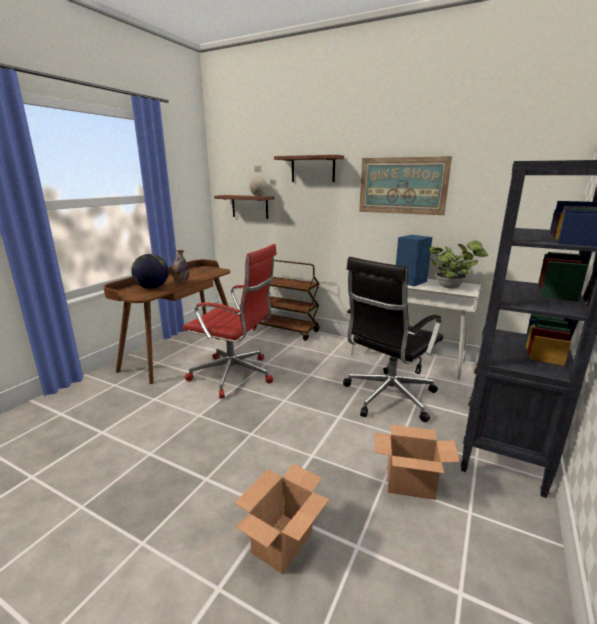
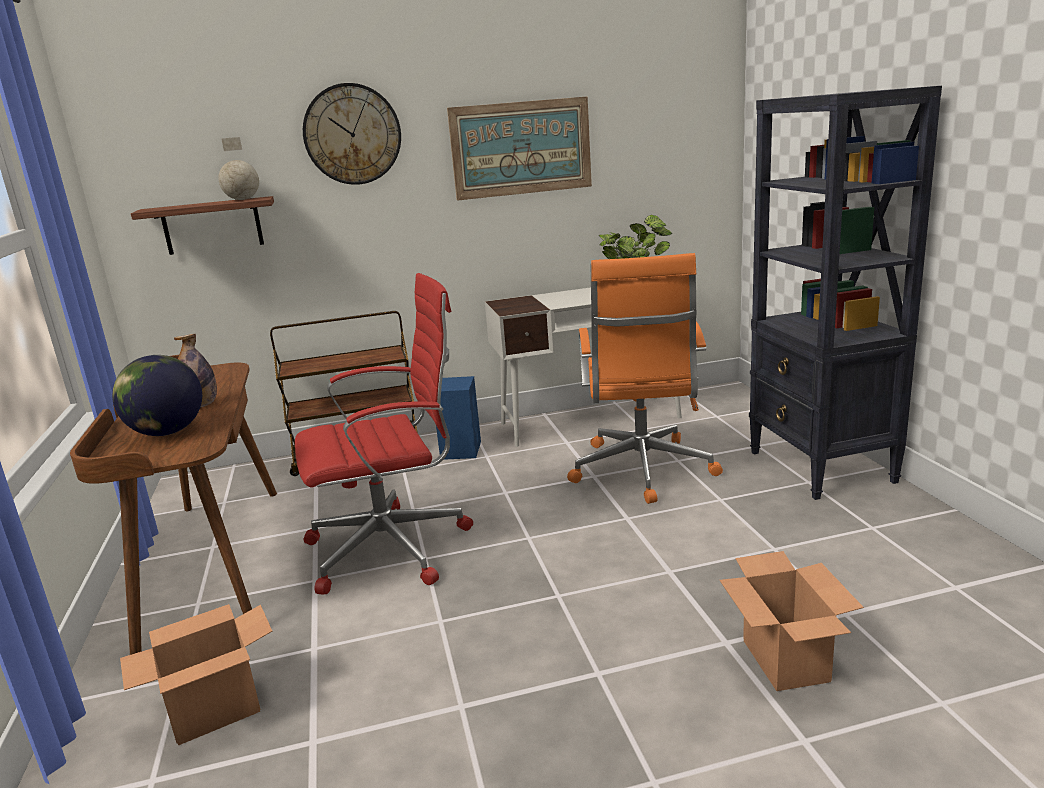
camera: 40 degrees left, 0 degrees up
shelf [274,155,344,182] -> wall clock [303,83,401,185]
black office chair [343,257,443,422] -> orange office chair [567,253,723,504]
cardboard box [374,425,460,500] -> cardboard box moved to [120,604,272,746]
blue speaker [396,235,432,287] -> blue speaker moved to [436,376,481,460]

